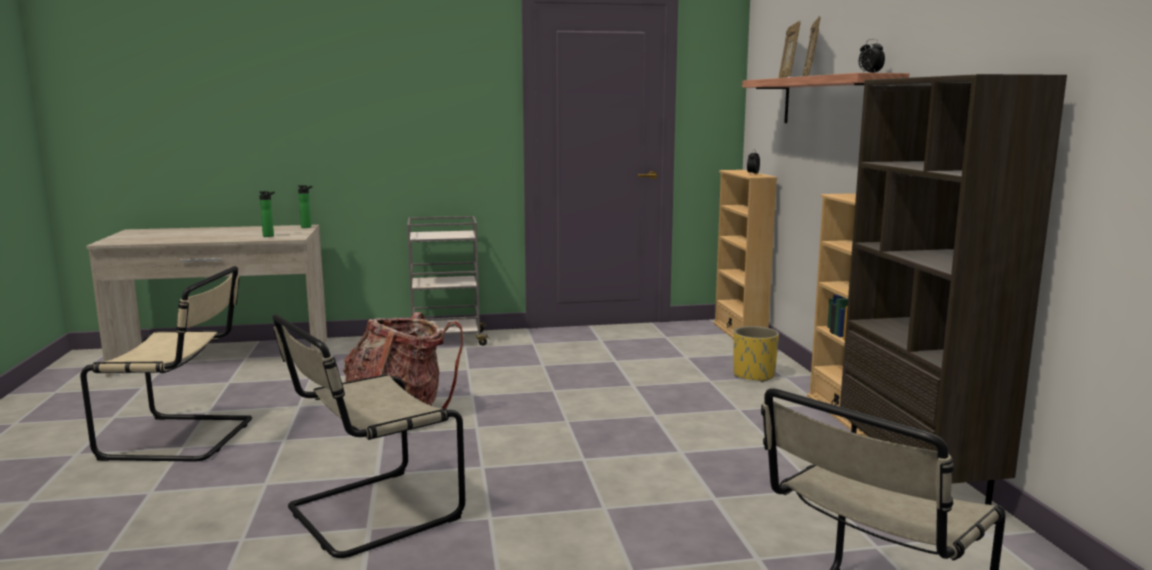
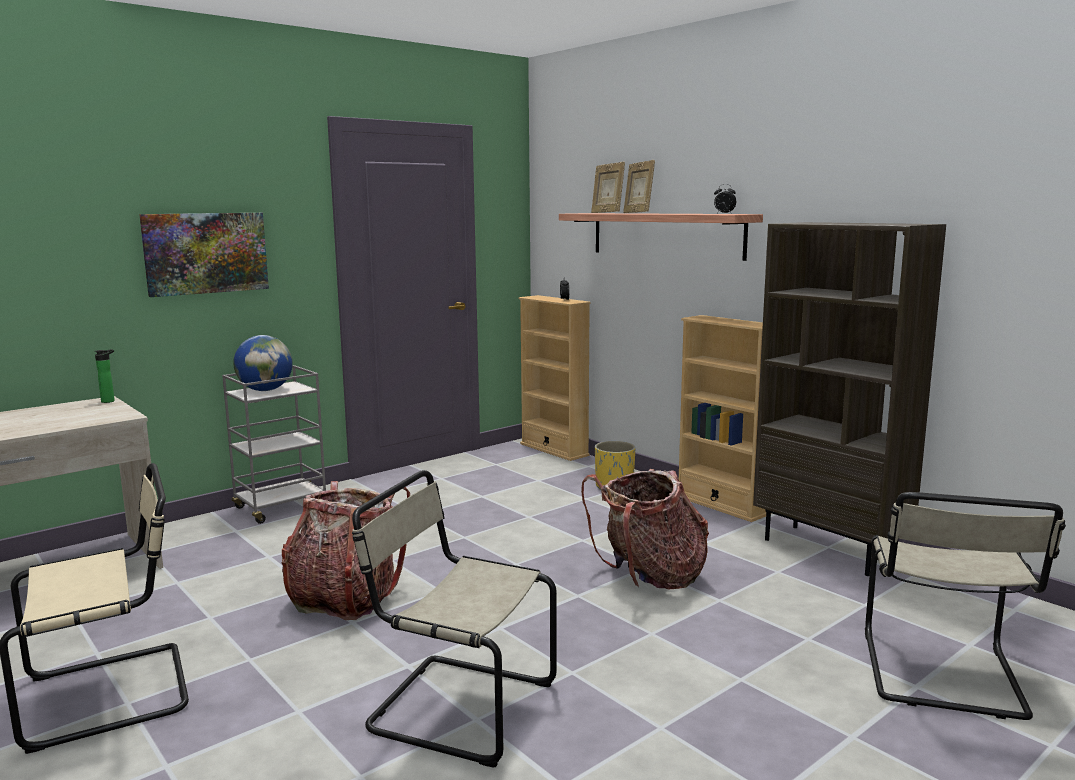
camera: 30 degrees left, 0 degrees up
bottle [259,191,275,237] -> none
beige chair [272,314,465,558] -> beige chair turned 90 degrees clockwise [352,470,557,768]
none -> picture [139,213,269,297]
none -> globe [233,335,293,391]
none -> backpack [581,469,709,590]

